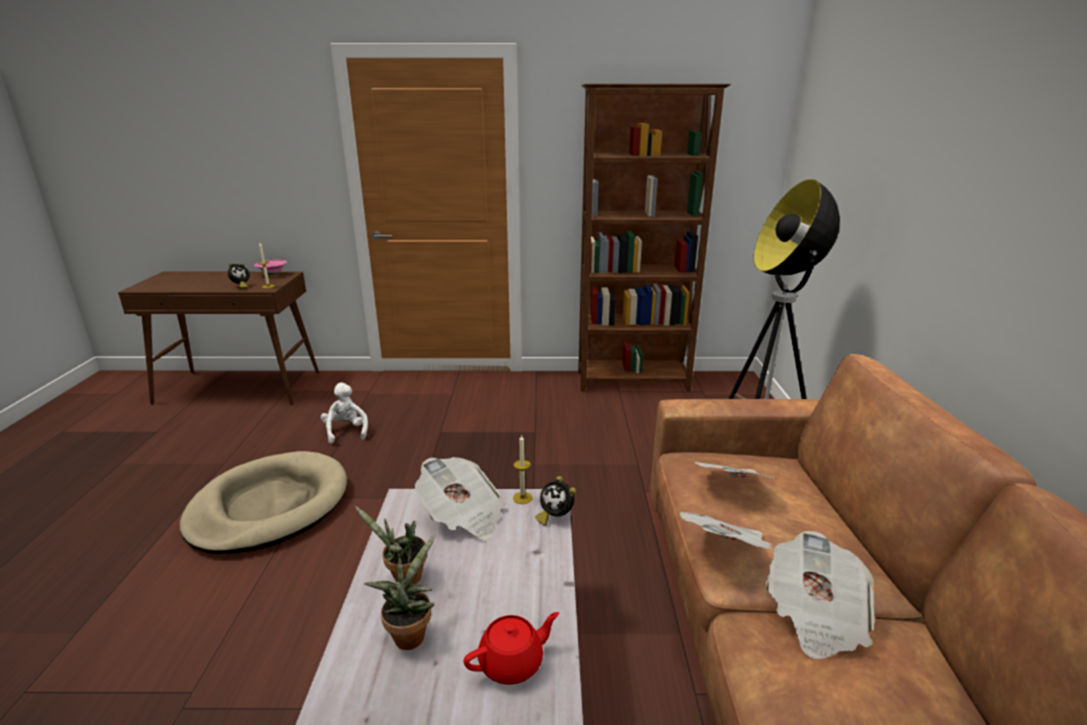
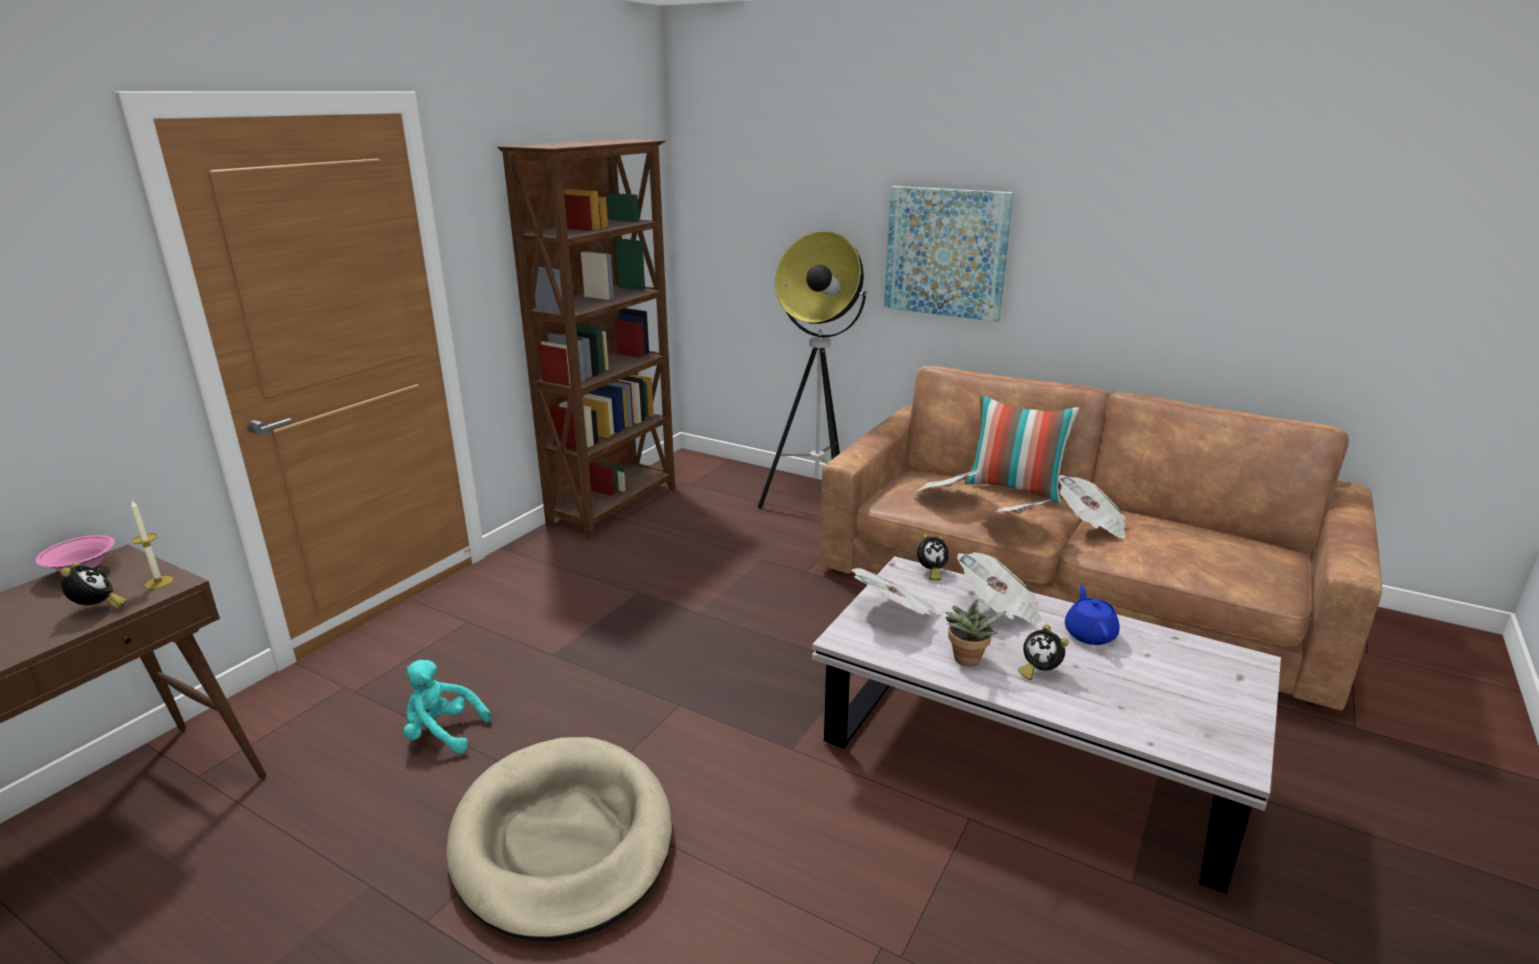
camera: 60 degrees left, 0 degrees up
white plush toy [321,383,368,444] -> turquoise plush toy [403,660,491,753]
potted plant [364,535,436,650] -> alarm clock [1018,625,1069,680]
red teapot [463,612,559,685] -> blue teapot [1065,585,1120,645]
candle [513,435,532,504] -> none
none -> picture [884,186,1014,322]
none -> newspaper [957,552,1044,627]
none -> pillow [965,394,1079,503]

